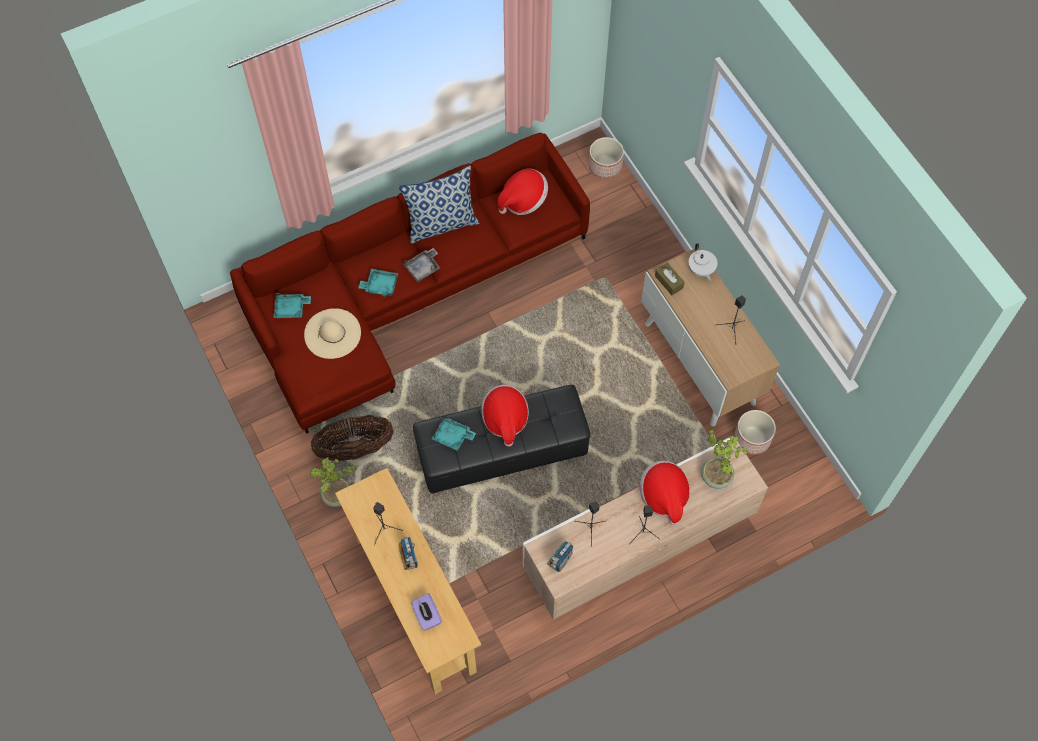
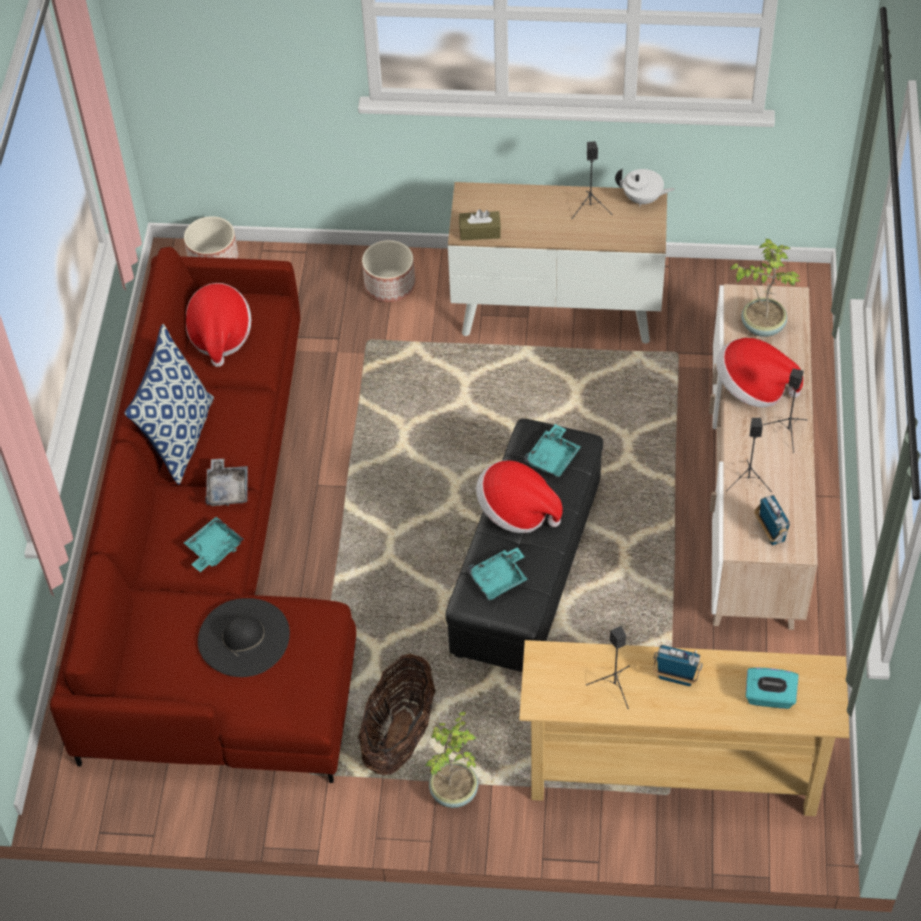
camera: 55 degrees left, 10 degrees down
turquoise tray [274,293,311,318] -> turquoise tray moved to [524,424,581,477]
beige hat [304,308,361,359] -> black hat [198,598,290,677]
purple tissue box [411,593,442,631] -> turquoise tissue box [746,667,799,709]
white teapot [689,243,718,281] -> white teapot moved to [615,169,675,206]
planter [734,410,776,455] -> planter moved to [362,240,415,302]

